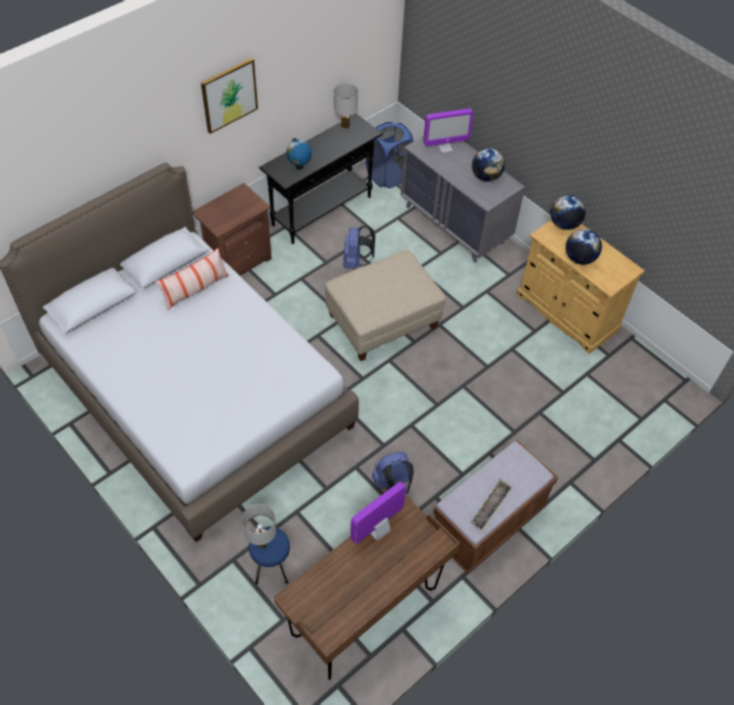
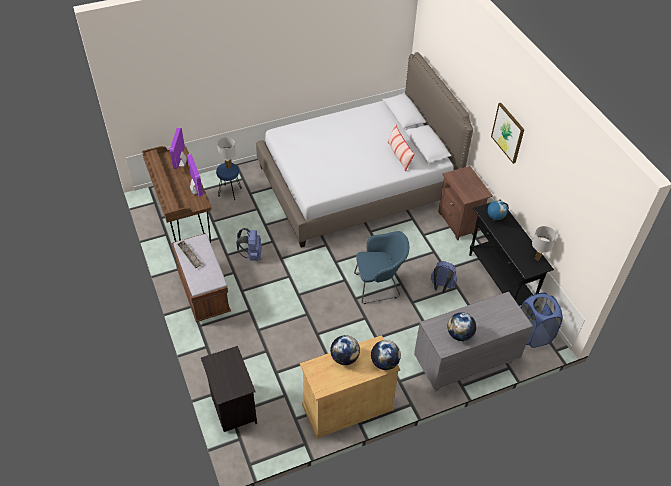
camera: 110 degrees right, 5 degrees down
beige ottoman [325,250,446,361] -> blue armchair [354,231,409,304]
monitor [423,108,474,153] -> monitor moved to [170,127,187,169]
none -> black nightstand [201,346,257,432]

